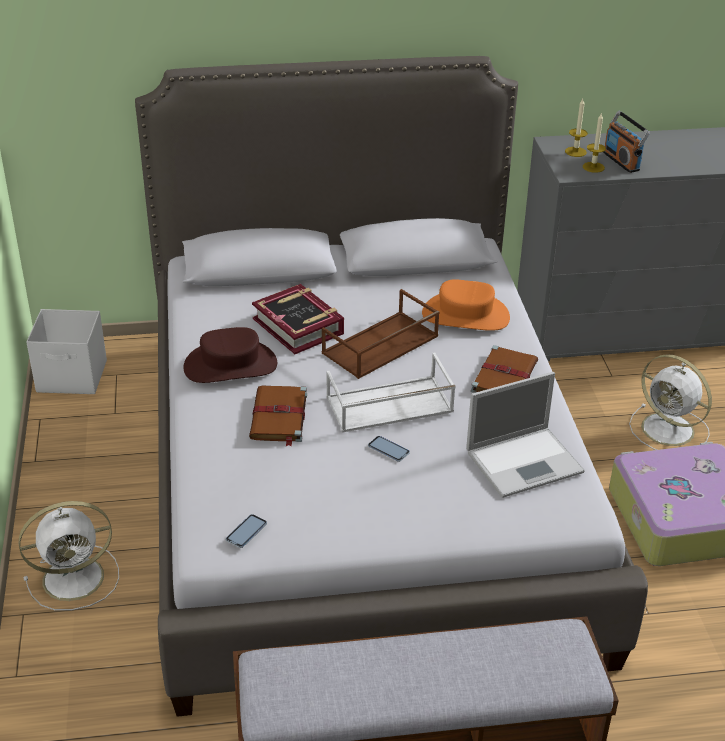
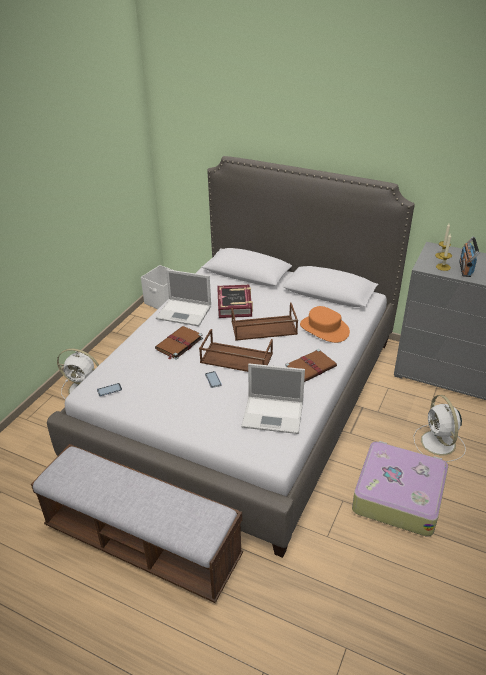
camera: 35 degrees right, 0 degrees up
brown hat [183,327,277,383] -> laptop [156,269,211,326]
white tray [326,352,456,433] -> brown tray [199,329,273,372]

